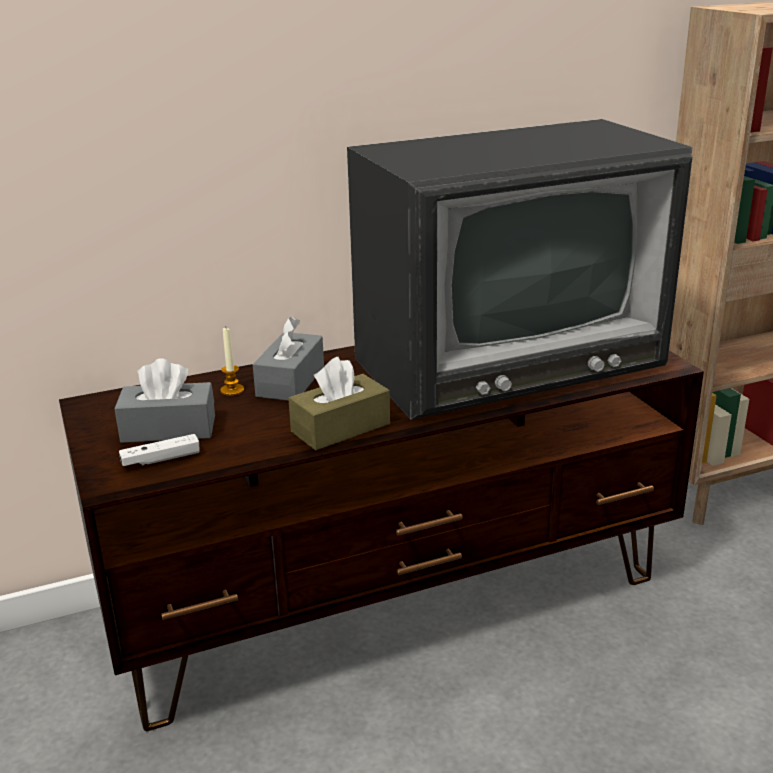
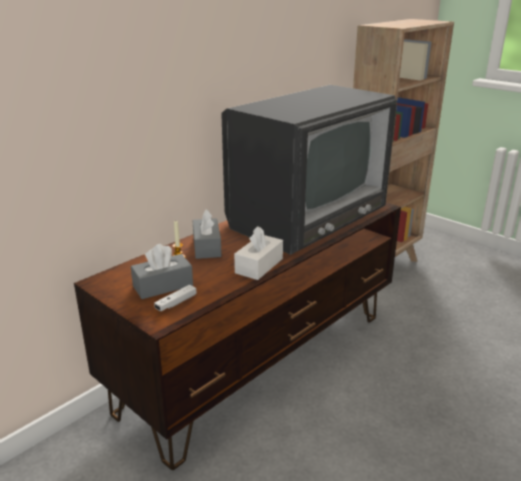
camera: 25 degrees left, 0 degrees up
brown tissue box [288,357,390,450] -> white tissue box [234,226,283,280]

